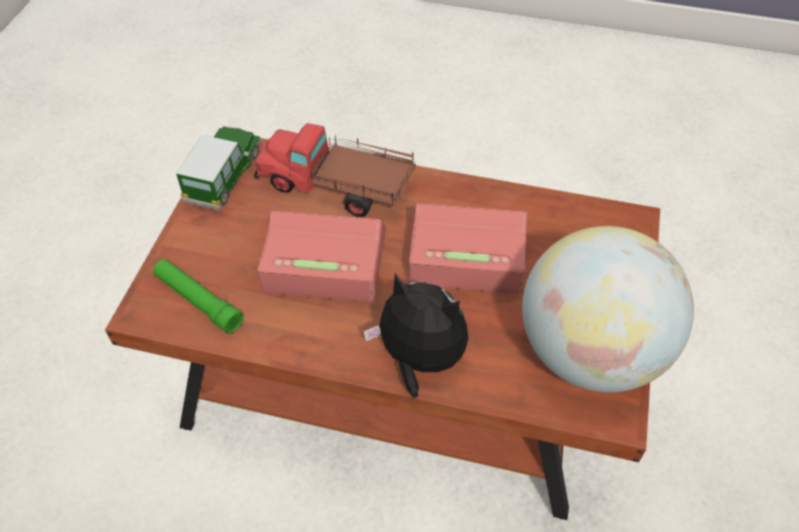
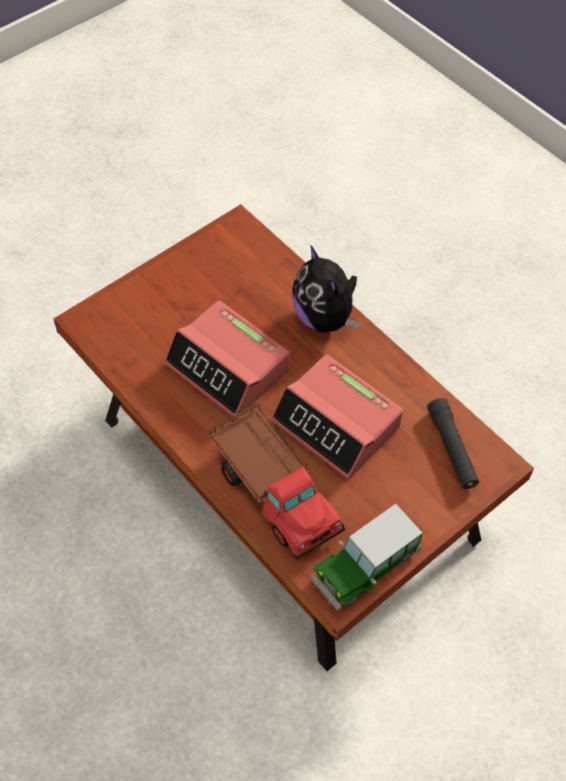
camera: 145 degrees left, 5 degrees up
green flashlight [153,259,244,334] -> black flashlight [427,398,479,489]
globe [522,226,694,392] -> none

